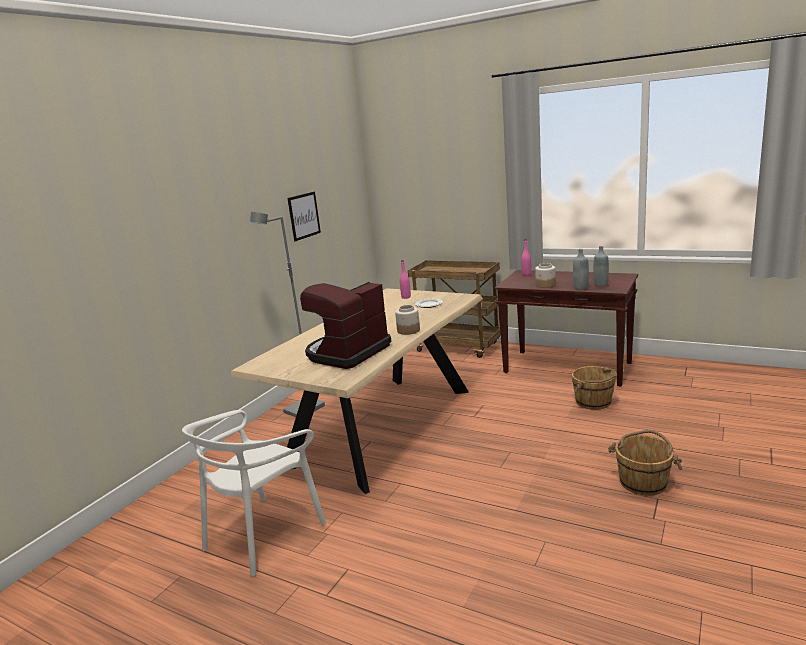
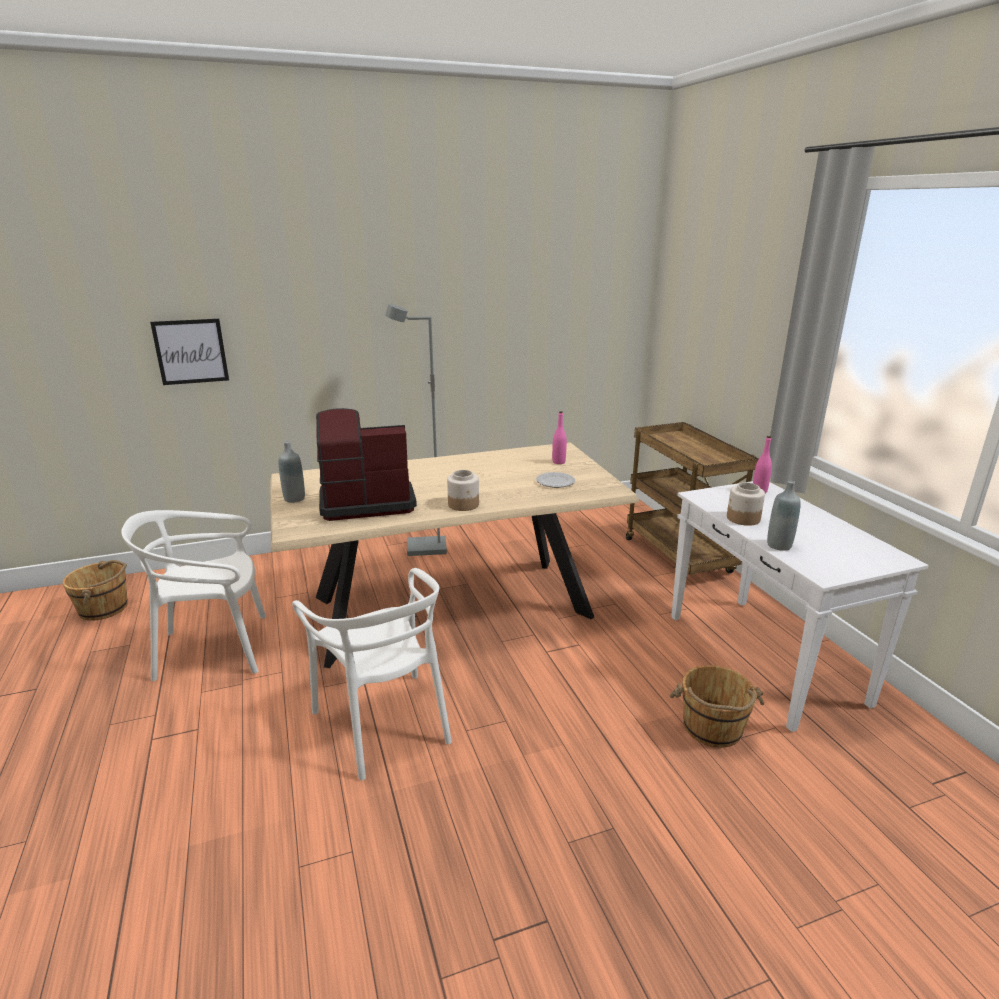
camera: 40 degrees right, 5 degrees up
picture [287,192,321,241] -> picture moved to [150,319,229,385]
brown console table [495,270,638,387] -> white console table [671,481,928,732]
grey bottle [593,246,609,287] -> grey bottle moved to [279,441,305,503]
brown bucket [608,430,682,496] -> brown bucket moved to [62,560,128,621]
none -> white chair [292,568,452,780]

